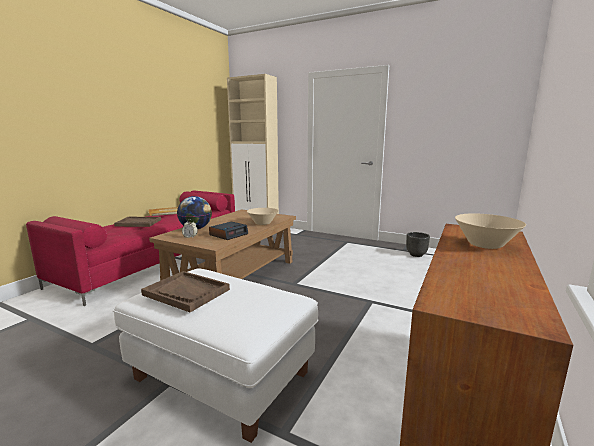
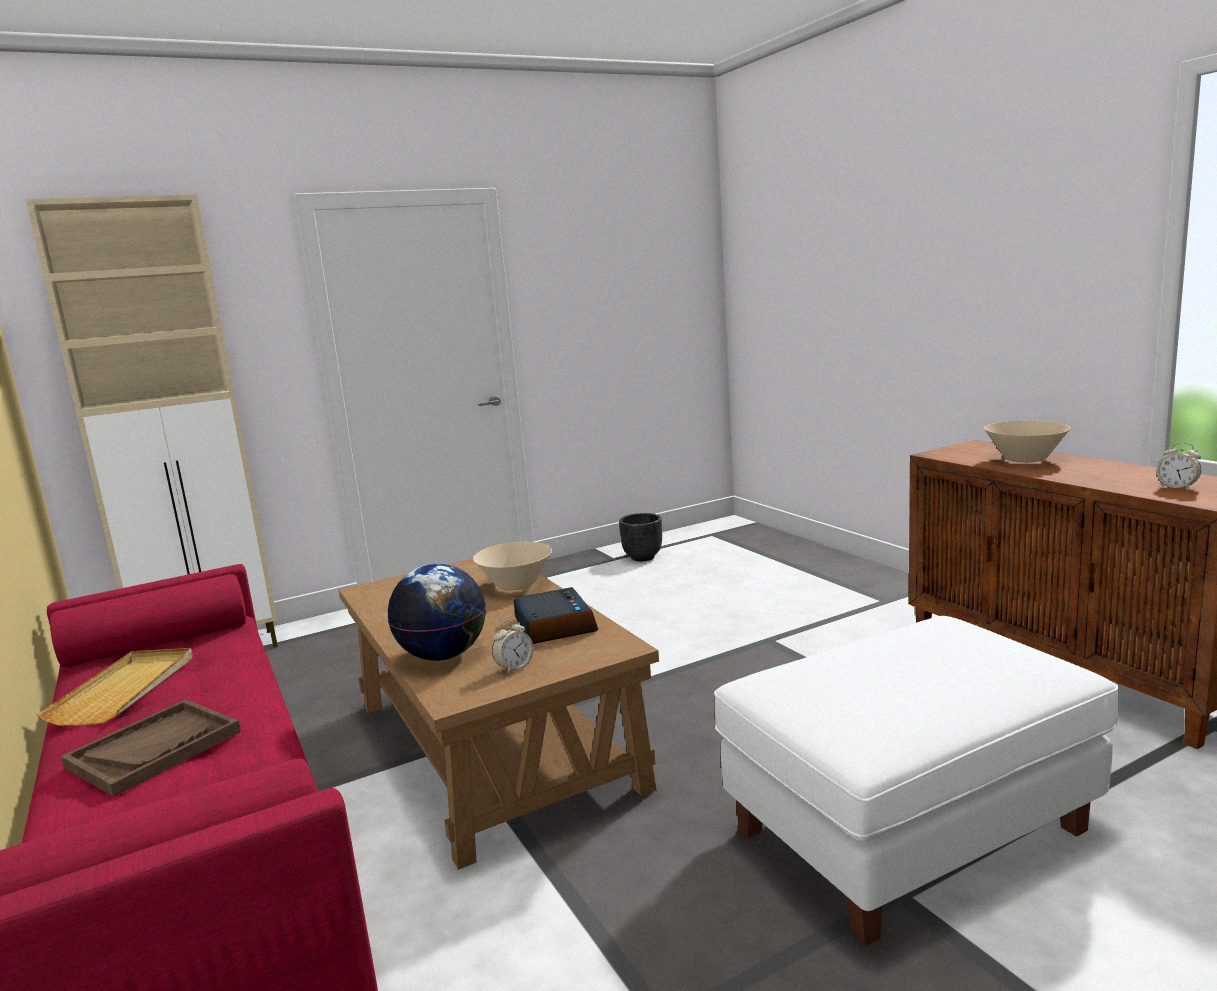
camera: 55 degrees left, 0 degrees up
brown tray [141,271,230,312] -> none
none -> alarm clock [1156,442,1201,490]

